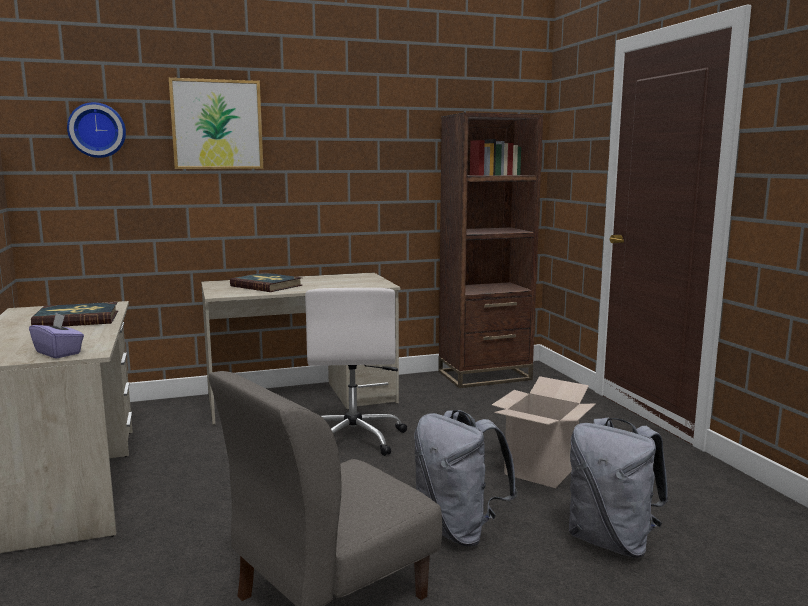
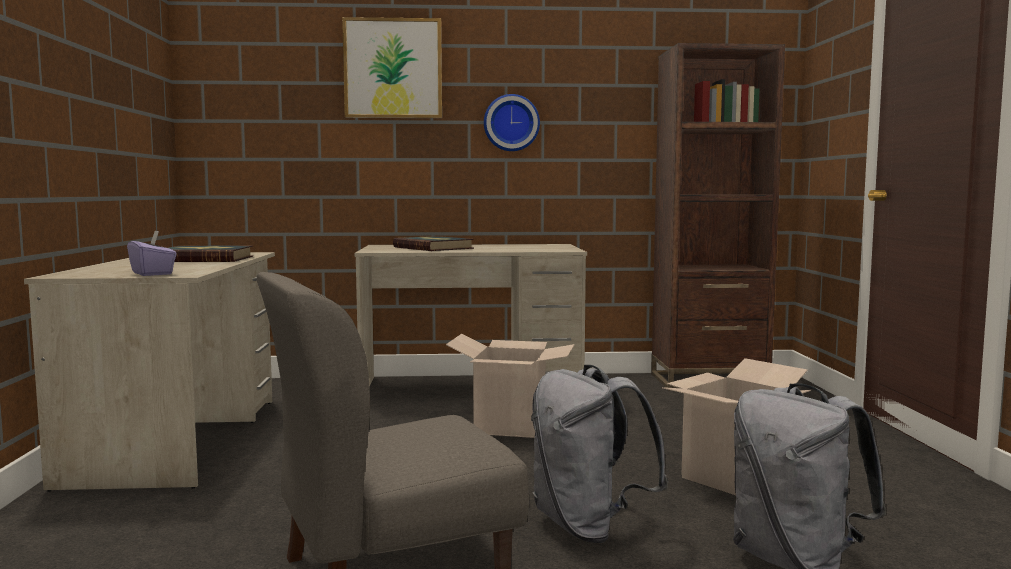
camera: 15 degrees right, 5 degrees down
wall clock [67,102,126,158] -> wall clock moved to [484,94,540,151]
white office chair [305,288,407,456] -> cardboard box [446,334,575,438]

